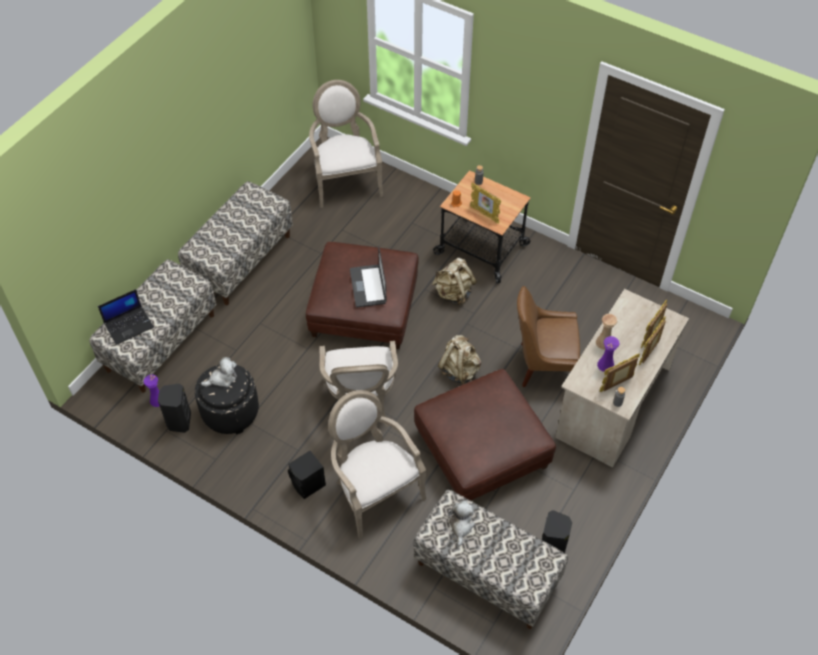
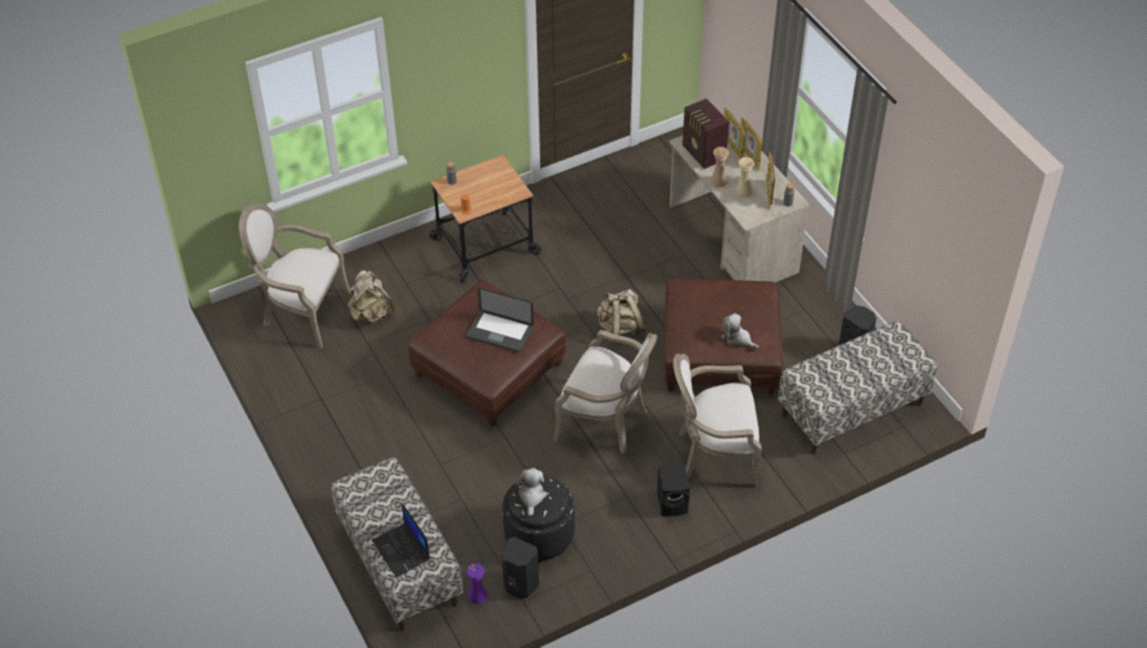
camera: 60 degrees left, 5 degrees down
laptop [98,289,154,345] -> laptop turned 150 degrees clockwise [372,502,430,577]
bench [178,181,293,305] -> none
beige backpack [432,258,477,306] -> beige backpack moved to [348,270,394,323]
plush toy [448,501,475,547] -> plush toy moved to [721,313,759,350]
picture frame [470,183,501,224] -> none
brown chair [517,286,580,387] -> none
purple vase [597,336,619,372] -> beige vase [735,157,754,198]
none -> radio [682,98,729,169]

